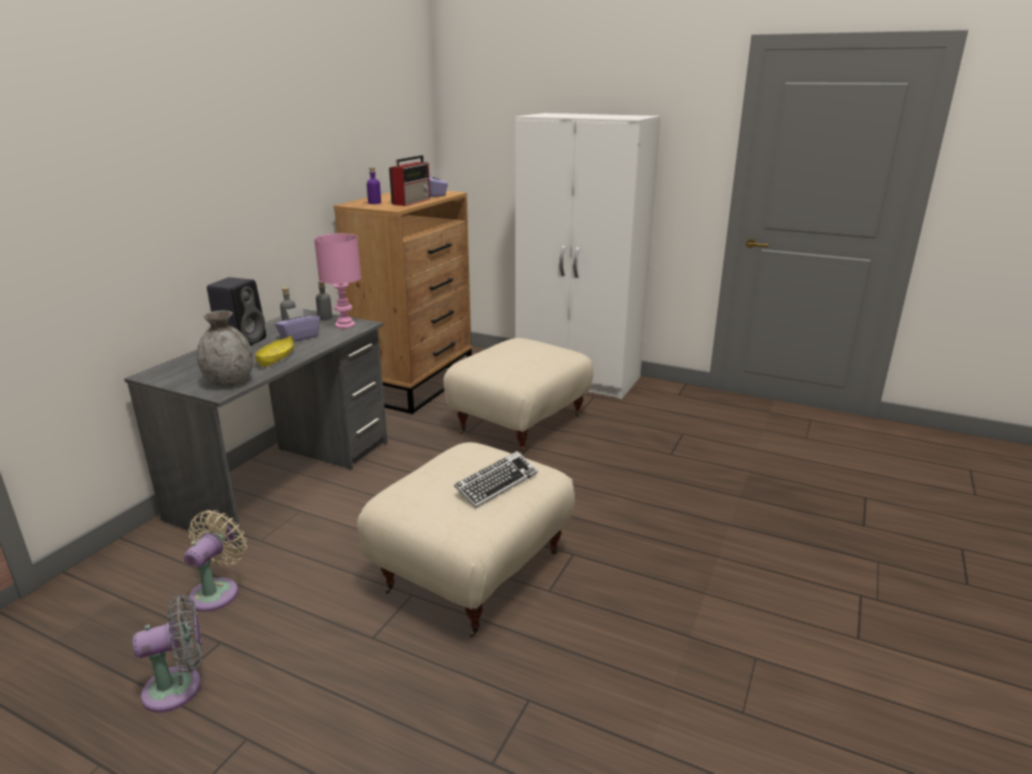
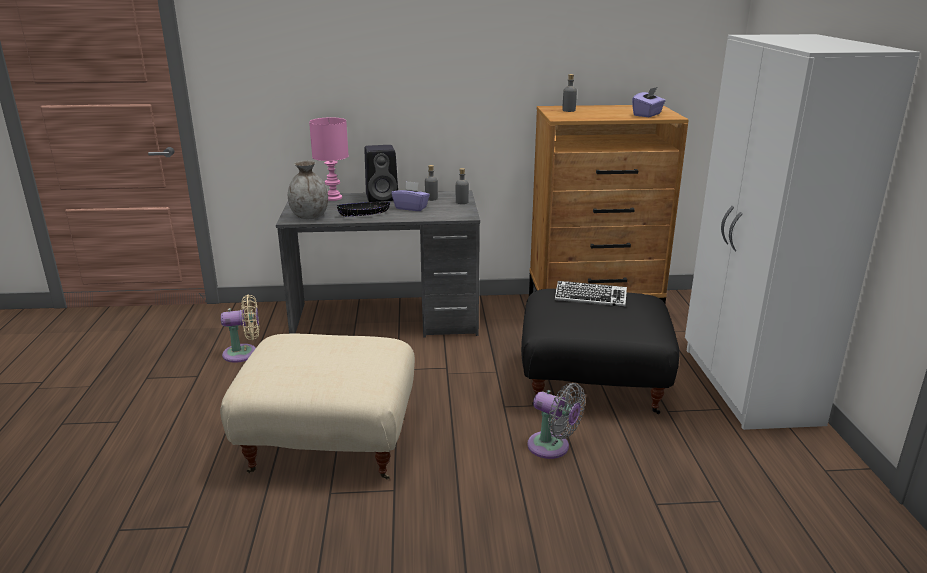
camera: 60 degrees right, 0 degrees up
grey fan [133,595,203,713] -> grey fan moved to [527,383,585,459]
yellow bowl [255,336,295,367] -> black bowl [336,202,390,217]
pink table lamp [314,234,361,329] -> pink table lamp moved to [309,117,349,201]
purple bottle [367,167,381,204] -> grey bottle [562,74,577,112]
radio [389,155,430,206] -> none
beige ottoman [443,338,593,455] -> black ottoman [521,289,680,414]
keyboard [454,451,538,508] -> keyboard moved to [555,281,627,307]

